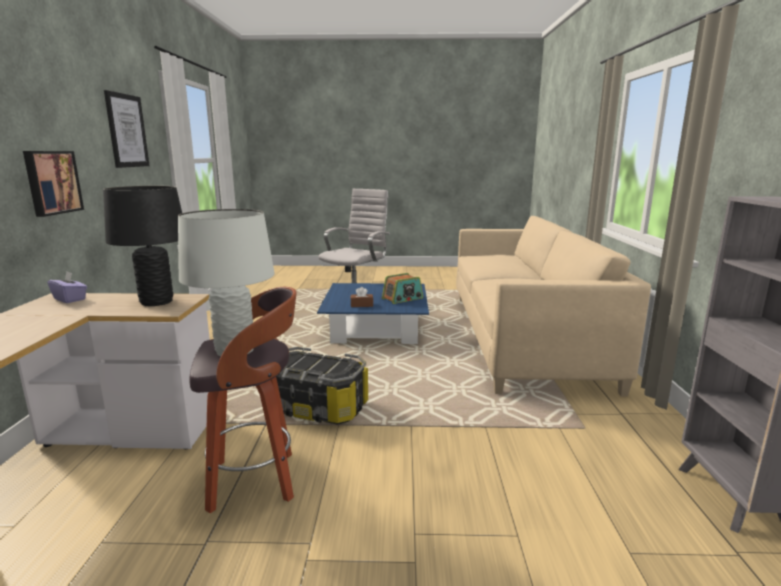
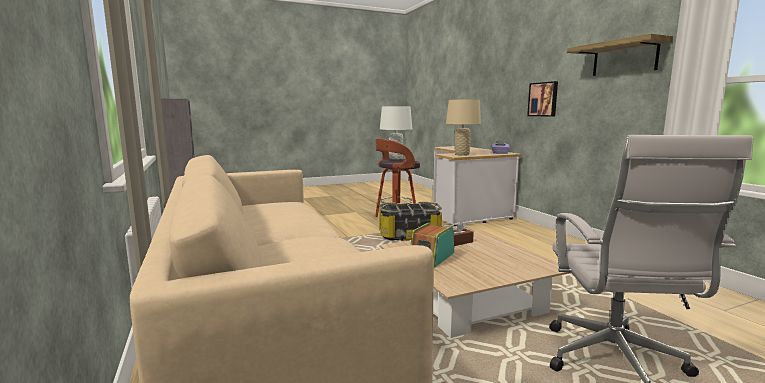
camera: 155 degrees right, 5 degrees down
black table lamp [103,186,182,306] -> beige table lamp [446,99,481,156]
picture [104,90,150,168] -> shelf [567,34,673,76]
blue coffee table [317,283,429,344] -> beige coffee table [379,231,571,338]

